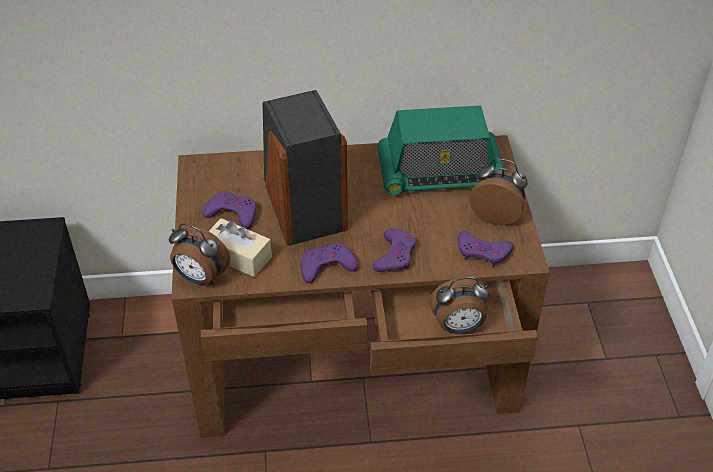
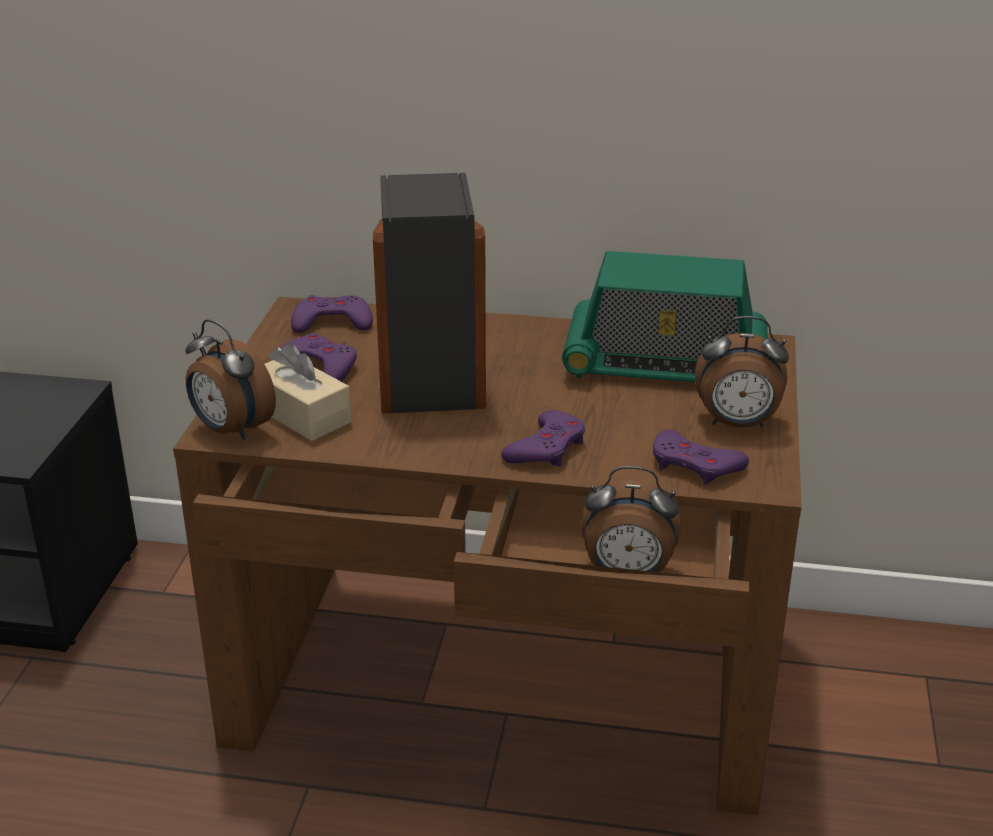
camera: 15 degrees right, 15 degrees down
purple game controller [301,243,358,283] -> purple game controller moved to [291,295,373,333]
alarm clock [469,158,528,225] -> alarm clock turned 150 degrees clockwise [695,316,789,428]

